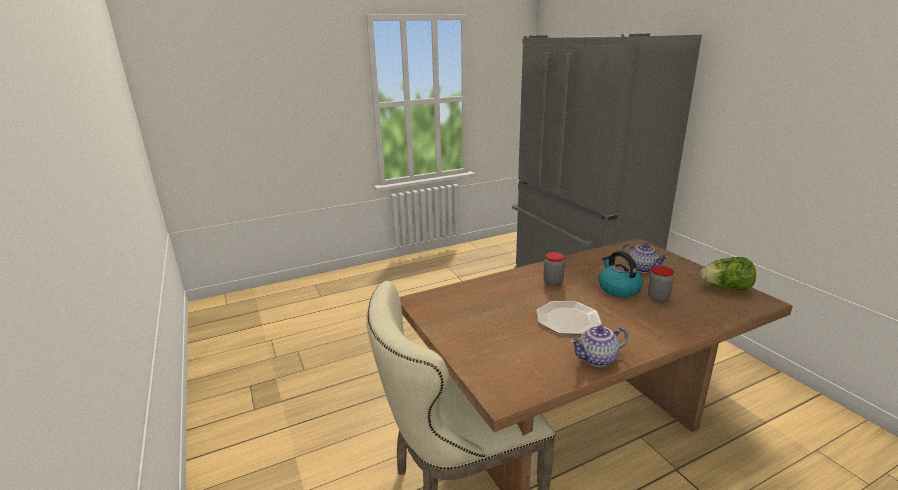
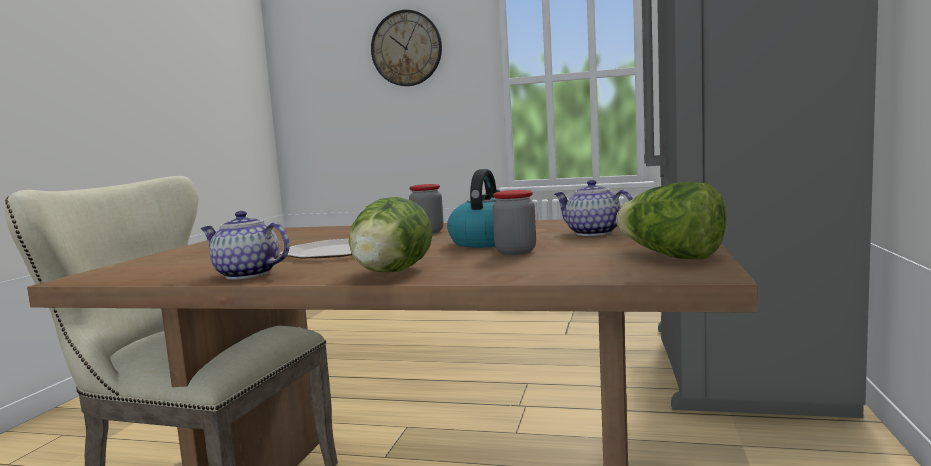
camera: 40 degrees right, 15 degrees down
teapot [622,243,668,273] -> teapot turned 135 degrees clockwise [555,180,633,236]
none -> lettuce [349,197,433,272]
none -> wall clock [371,10,442,86]

